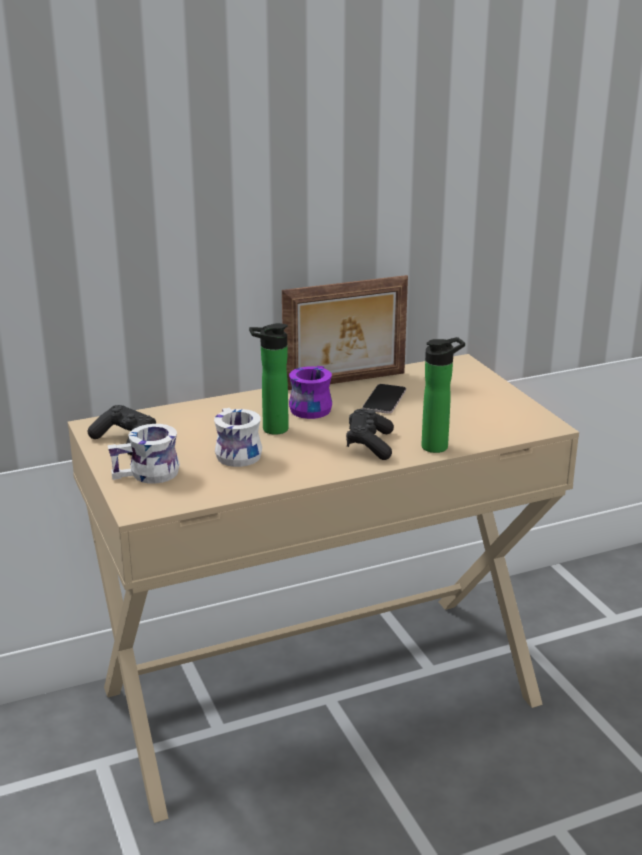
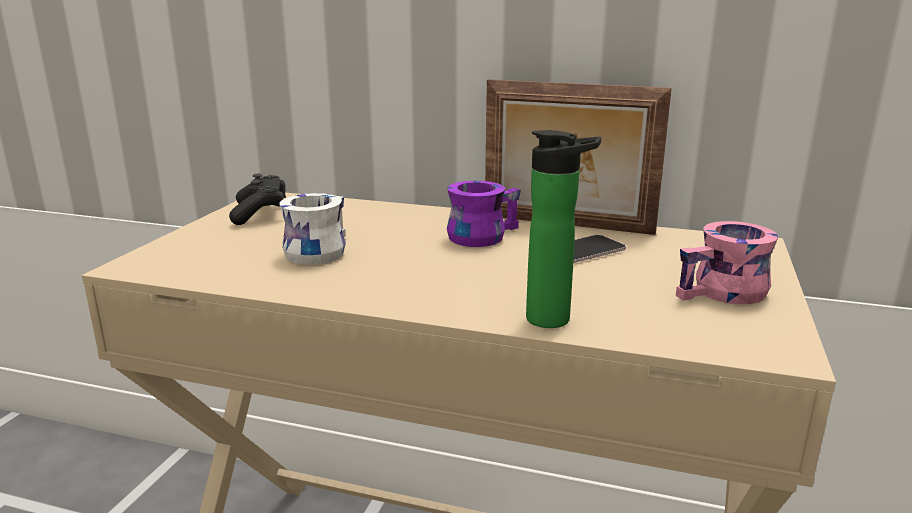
camera: 40 degrees right, 5 degrees down
white mug [108,424,180,484] -> none
bottle [249,323,289,435] -> none
black game controller [346,408,394,460] -> none
none -> pink mug [676,221,778,304]

